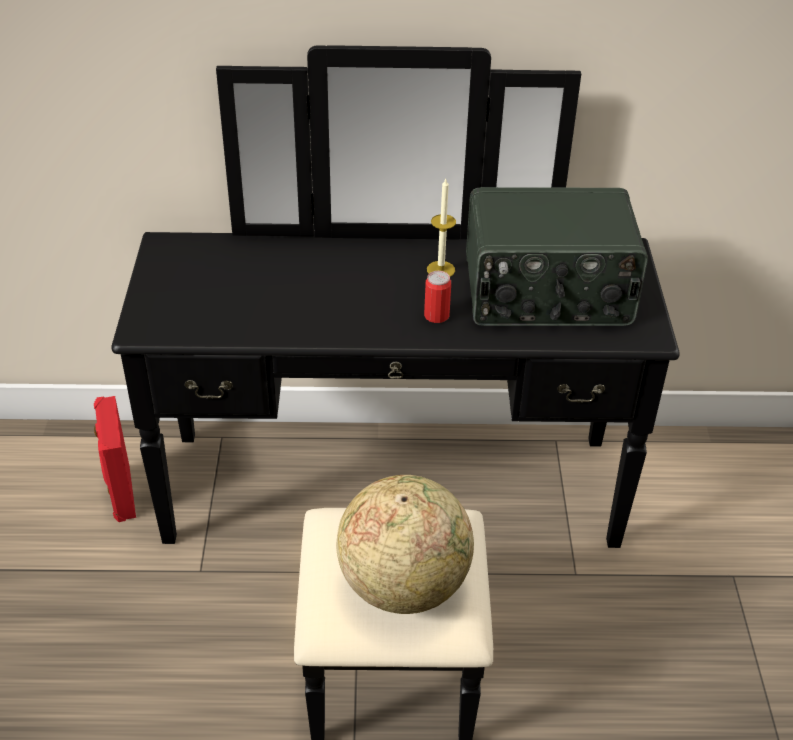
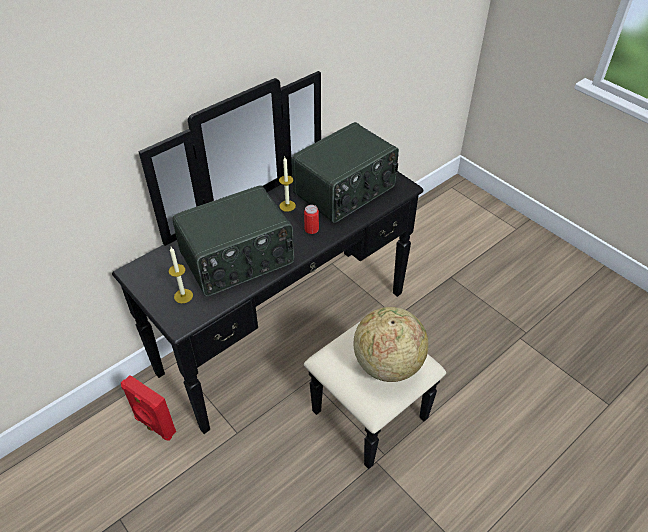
camera: 40 degrees left, 5 degrees up
none -> candle [169,247,193,303]
none -> radio [172,185,294,296]

